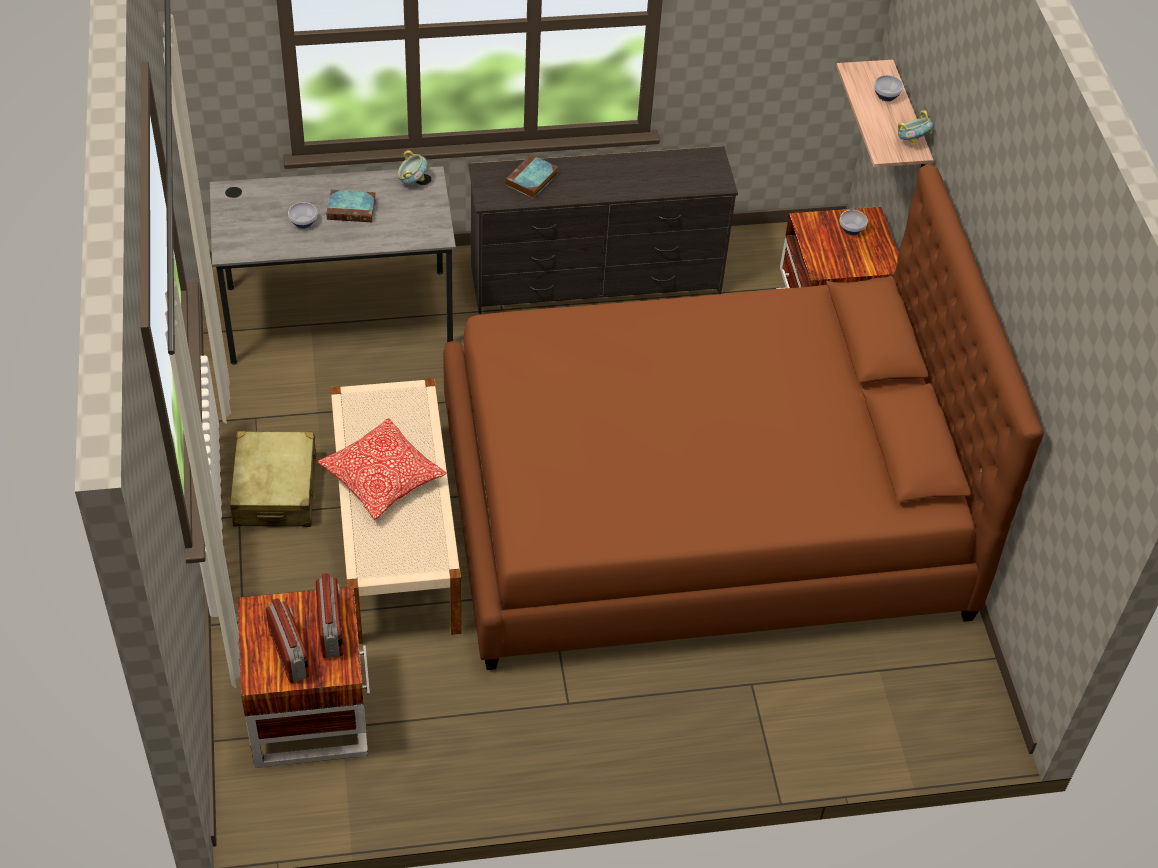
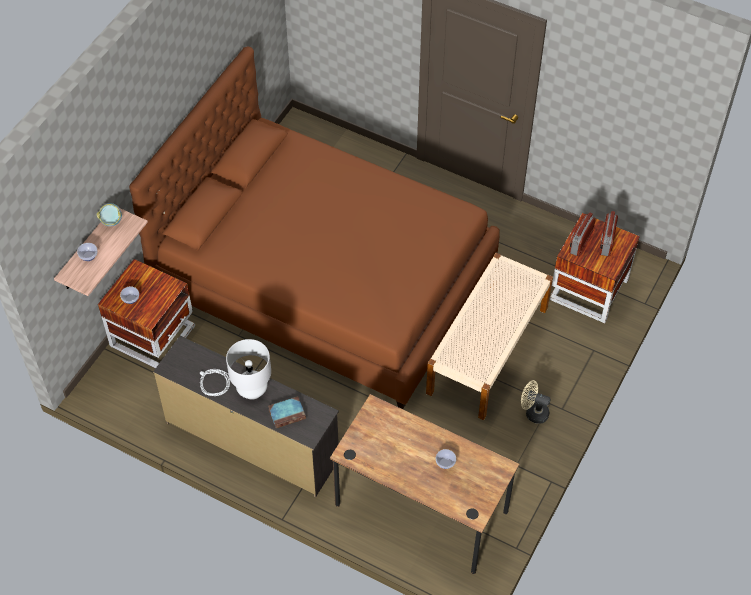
camera: 140 degrees left, 5 degrees up
grey desk [210,166,456,365] -> brown desk [330,394,520,574]
beige suitcase [230,431,316,527] -> beige fan [521,380,551,424]
pillow [317,418,447,520] -> none
book [326,190,376,222] -> none
bowl [398,150,427,184] -> none
none -> grey table lamp [200,339,271,400]

